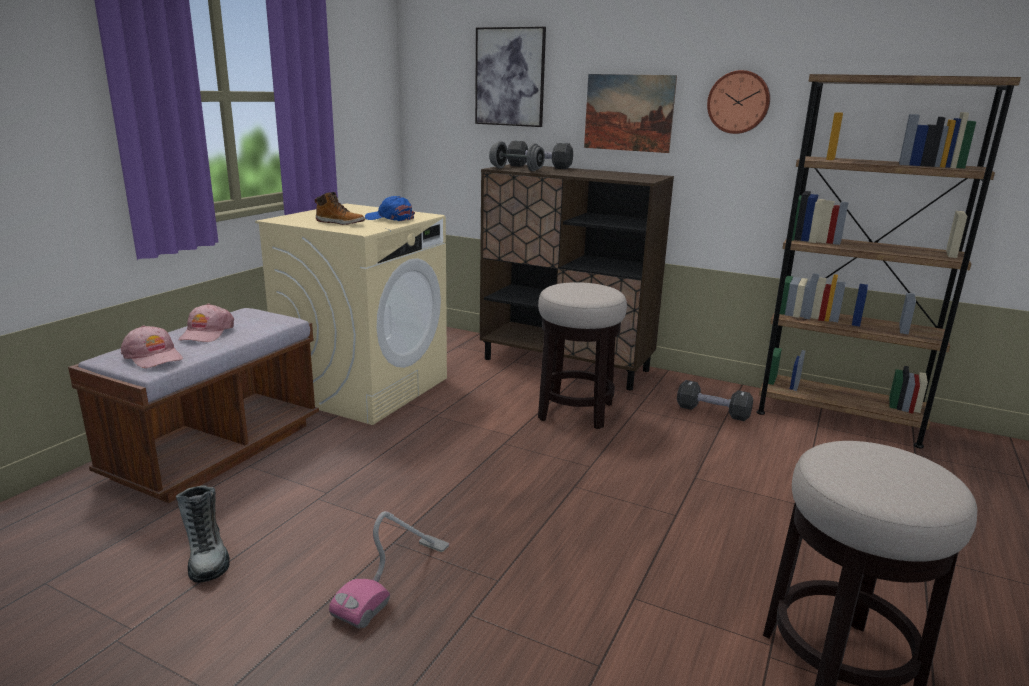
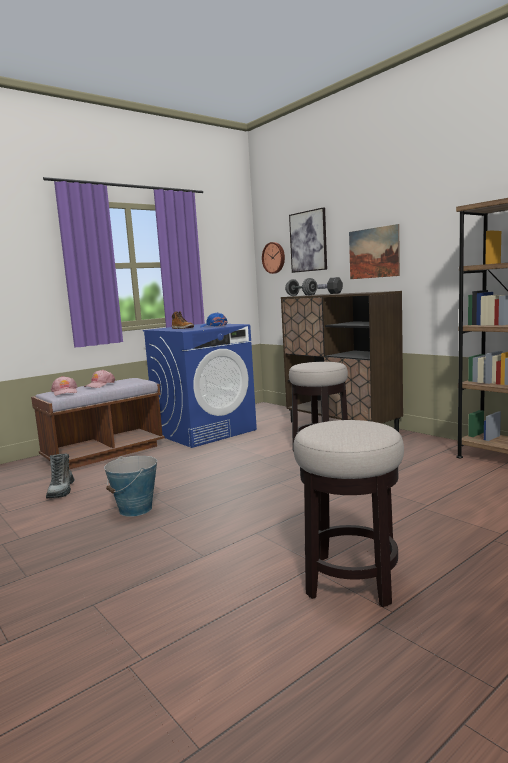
camera: 25 degrees right, 10 degrees down
beige washing machine [255,204,447,425] -> blue washing machine [143,324,257,448]
vacuum cleaner [329,511,449,629] -> bucket [104,456,157,517]
black dumbbell [677,380,753,421] -> none
wall clock [707,70,770,134] -> wall clock moved to [262,242,285,274]

